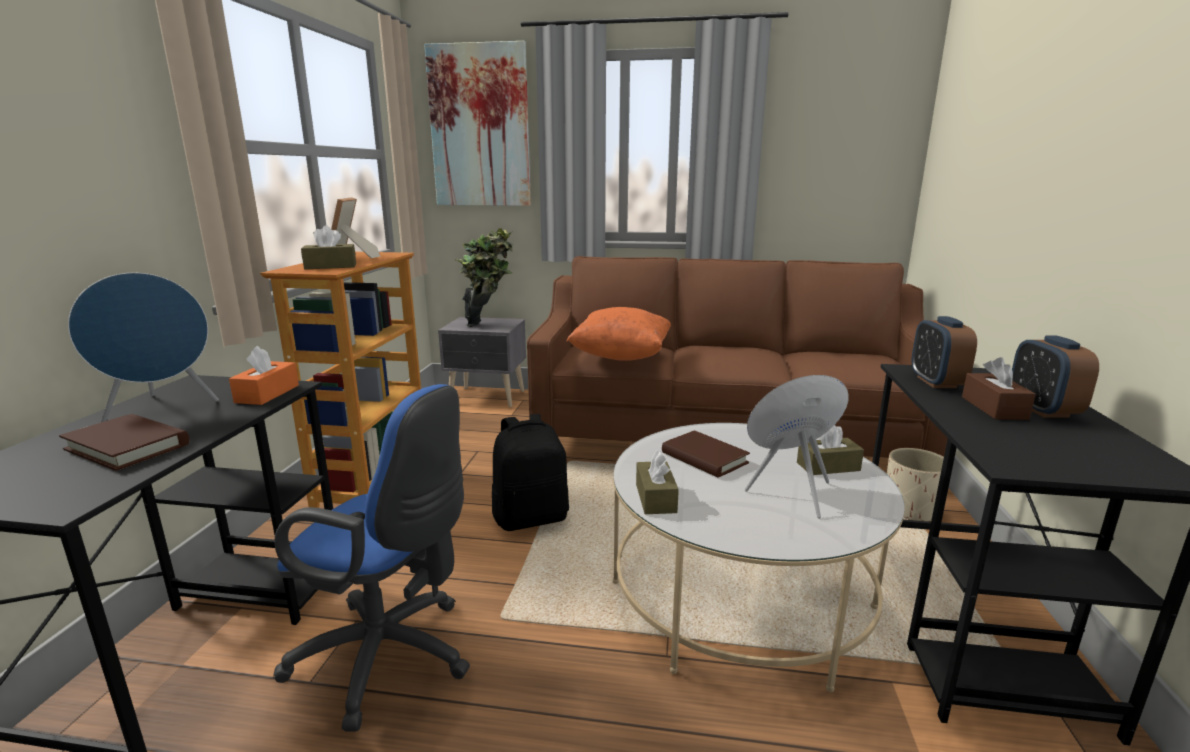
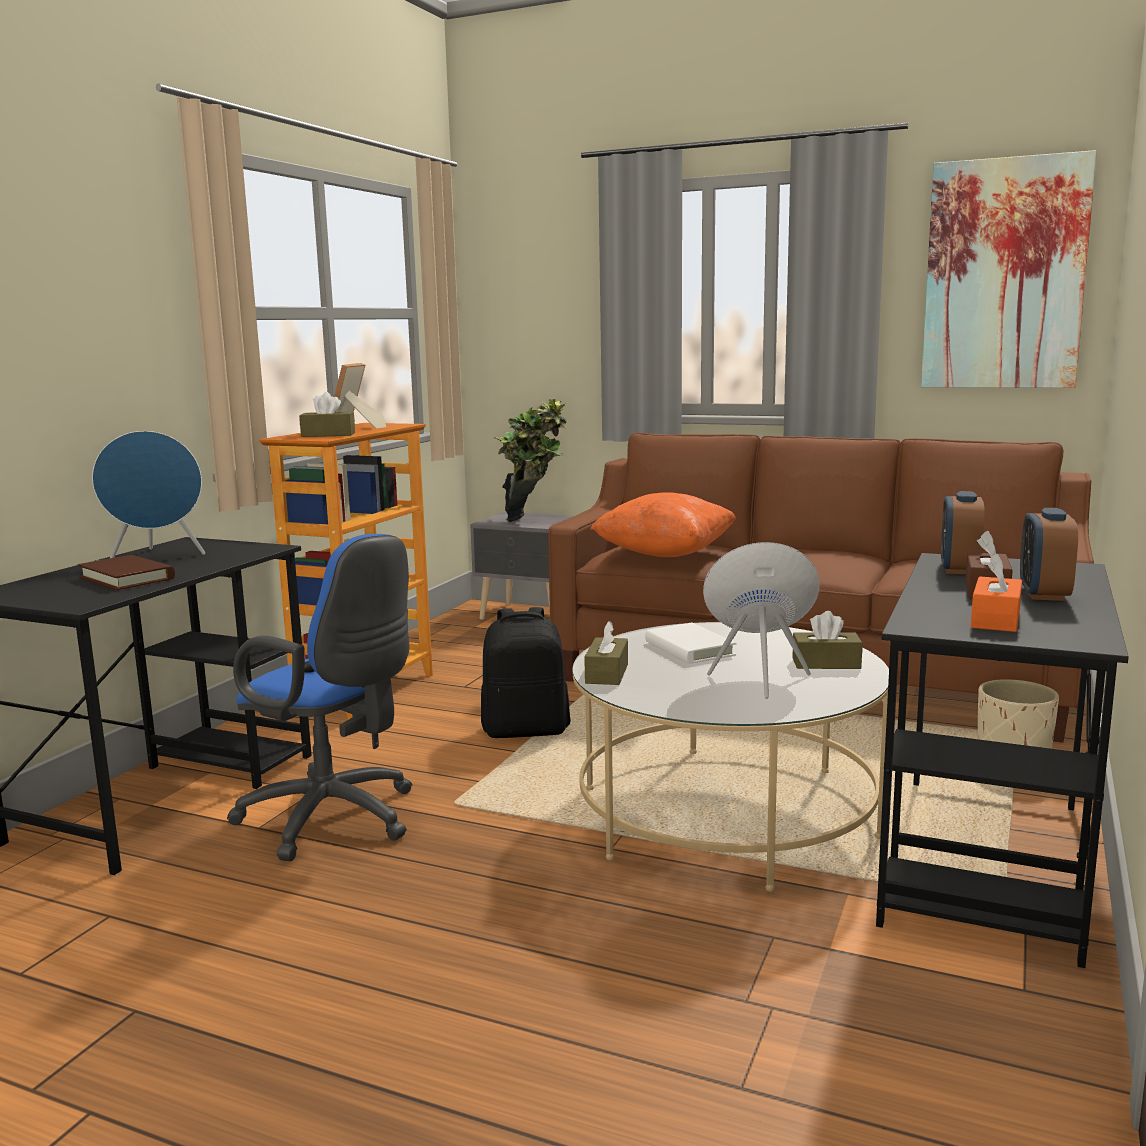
camera: 15 degrees right, 5 degrees down
orange tissue box [229,346,299,405] -> orange tissue box moved to [971,554,1022,632]
picture [424,41,531,206] -> picture moved to [921,150,1097,388]
brown book [662,430,750,478] -> white book [645,623,737,664]

